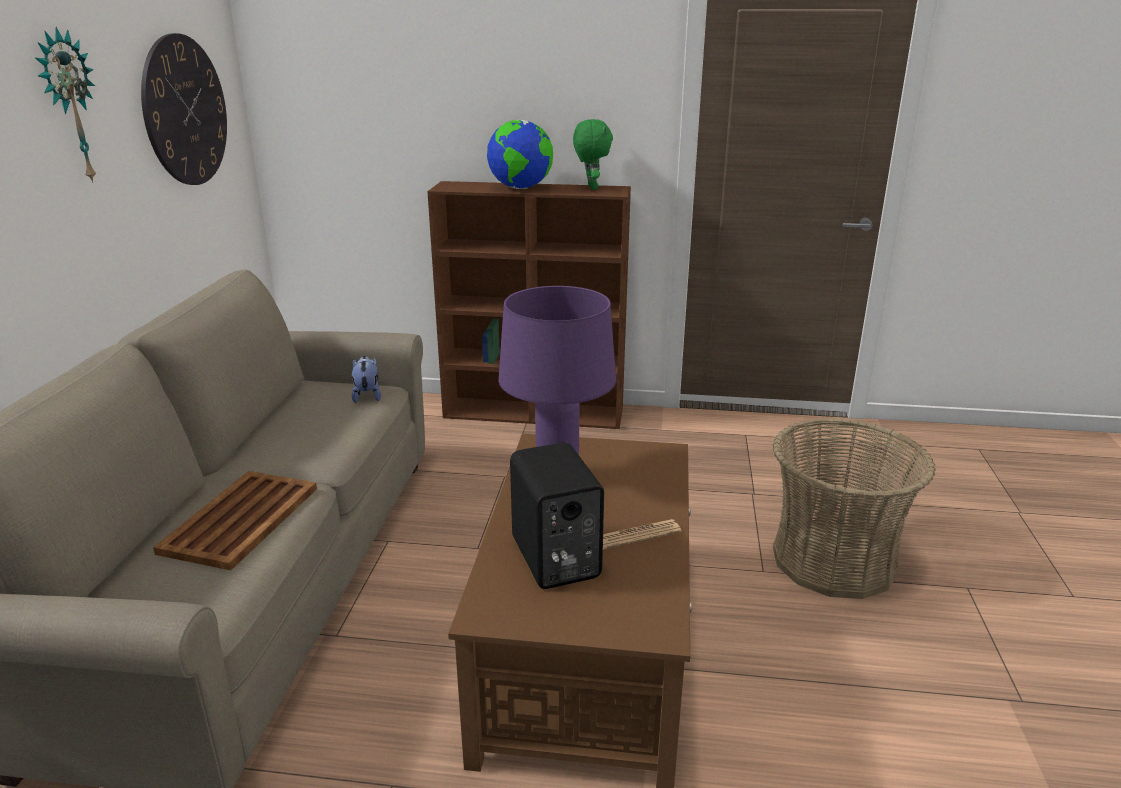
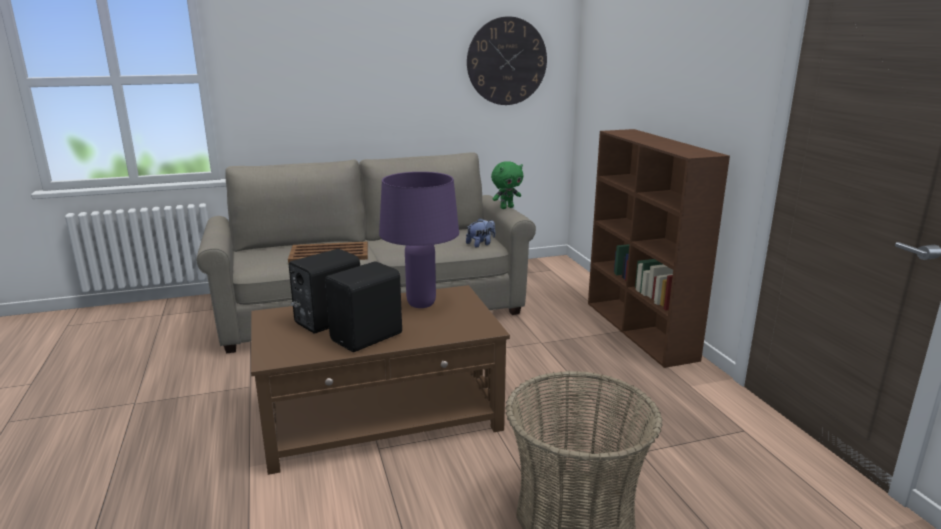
camera: 65 degrees right, 5 degrees down
wall clock [35,27,96,183] -> none
globe [487,120,553,189] -> none
green plush toy [573,119,613,190] -> green plush toy moved to [491,161,523,209]
newspaper [603,519,682,550] -> black speaker [325,261,402,352]

